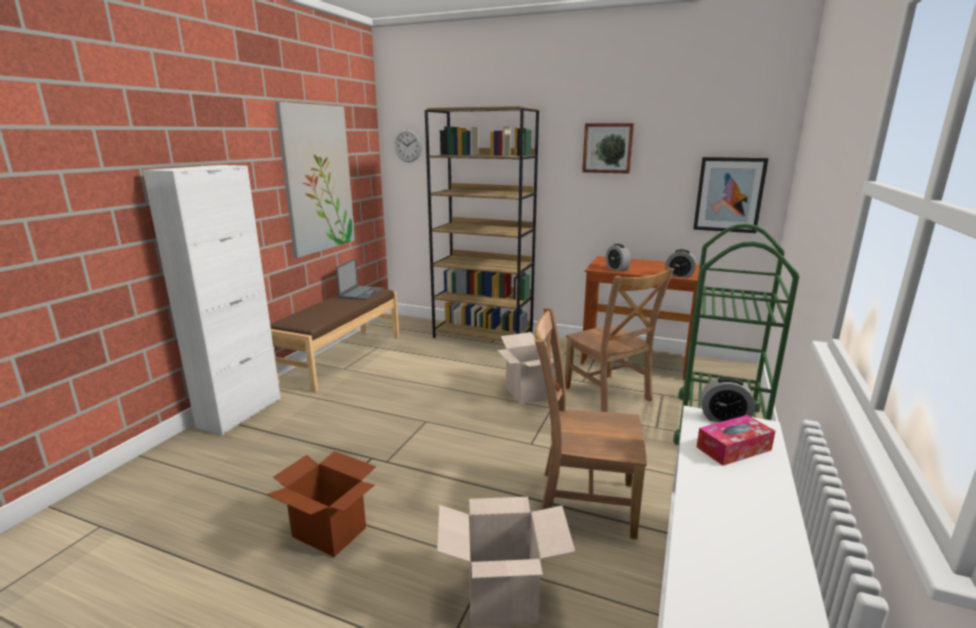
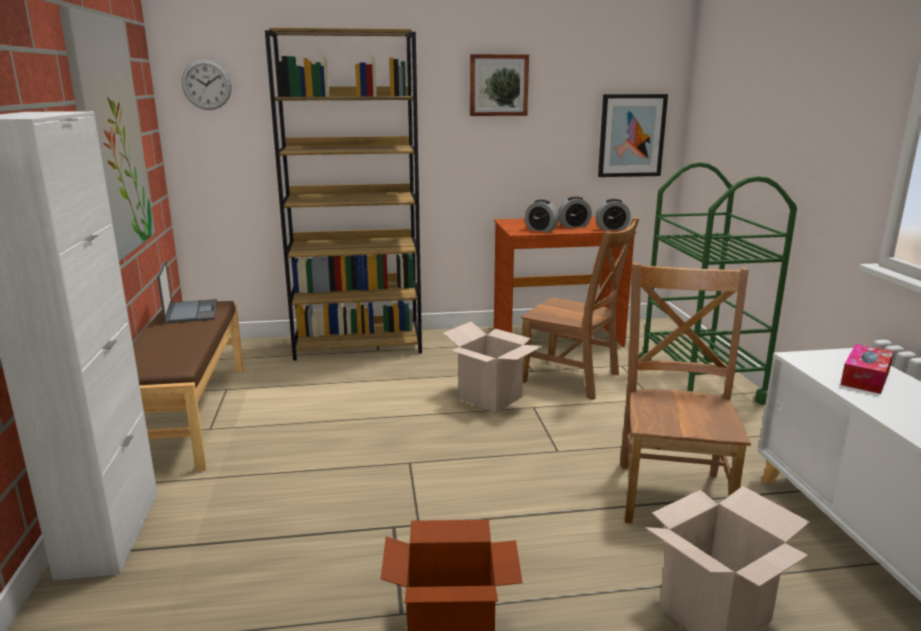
camera: 30 degrees left, 0 degrees up
brown chair [534,307,647,539] -> brown chair turned 120 degrees clockwise [620,262,751,524]
alarm clock [701,377,755,422] -> alarm clock moved to [558,196,592,228]

